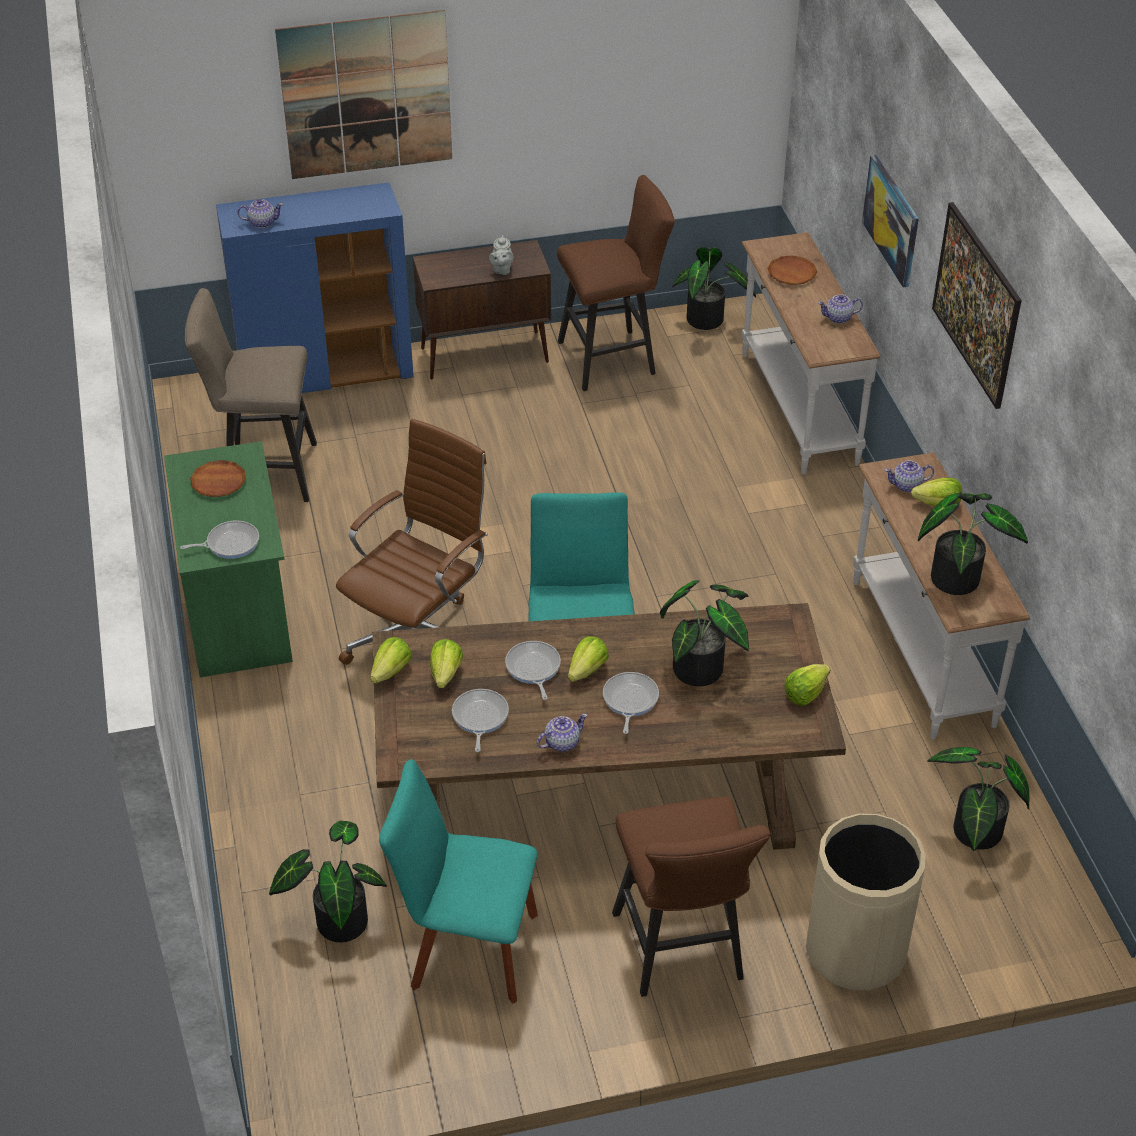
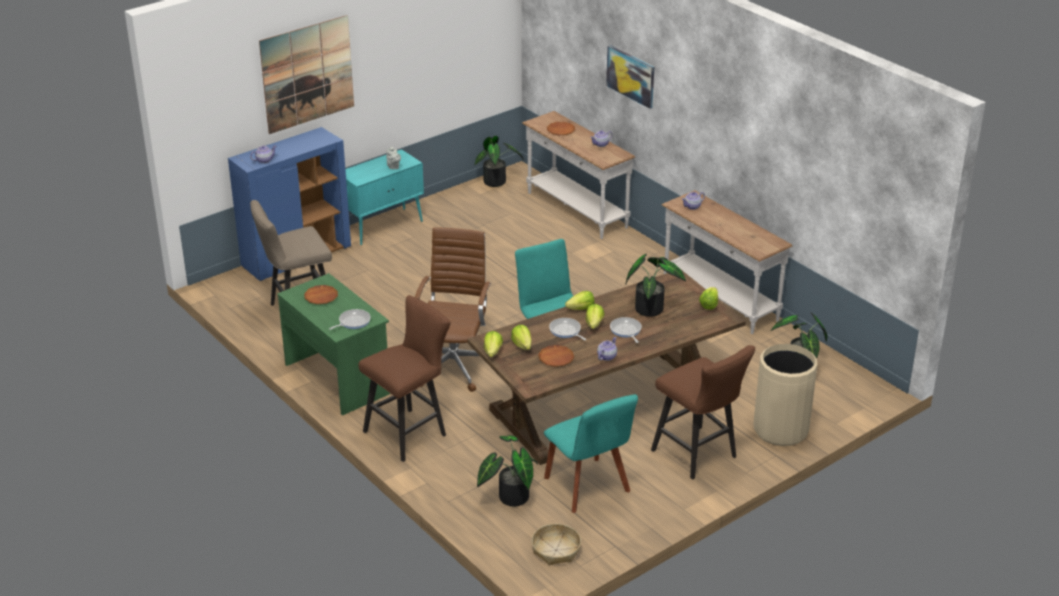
camera: 25 degrees left, 10 degrees down
turquoise chair [379,759,538,1003] -> turquoise chair turned 105 degrees counterclockwise [544,394,638,513]
brown cabinet [413,240,551,379] -> turquoise cabinet [345,149,424,245]
frying pan [452,689,509,752] -> brown plate [538,345,574,367]
brown stool [557,175,675,391] -> brown stool moved to [358,295,451,462]
lettuce [911,478,962,506] -> lettuce moved to [565,291,594,310]
potted plant [918,492,1028,595] -> none
picture [932,202,1022,409] -> none
none -> basket [531,524,581,565]

